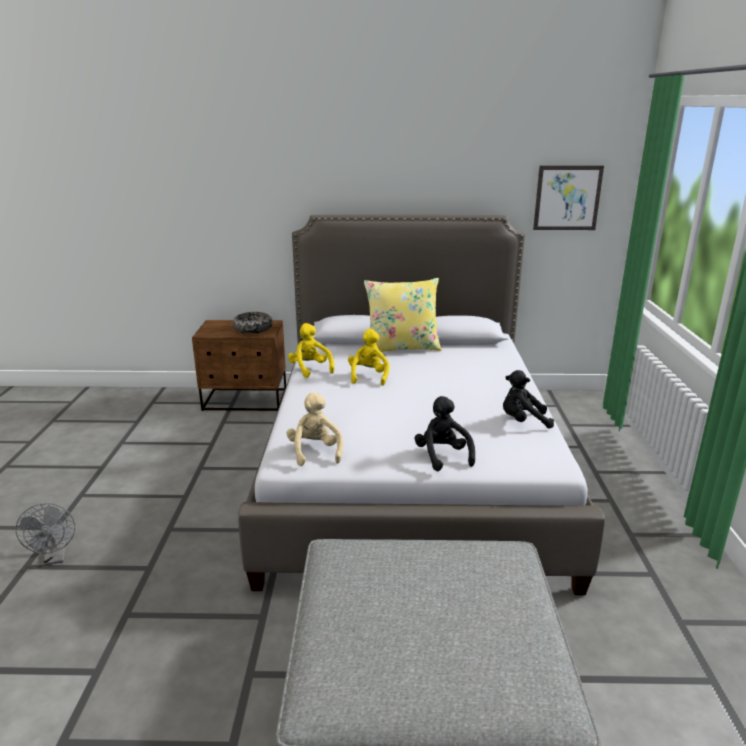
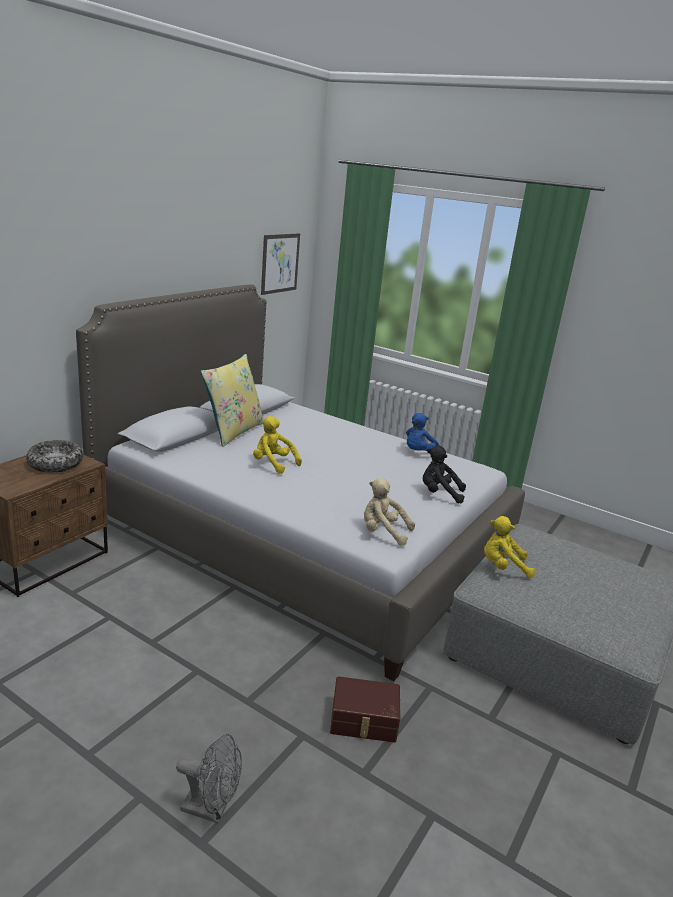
camera: 60 degrees left, 0 degrees up
yellow plush toy [288,323,335,378] -> yellow plush toy moved to [484,516,535,578]
black plush toy [503,370,554,429] -> blue plush toy [406,413,440,451]
none -> brown storage box [330,676,400,742]

